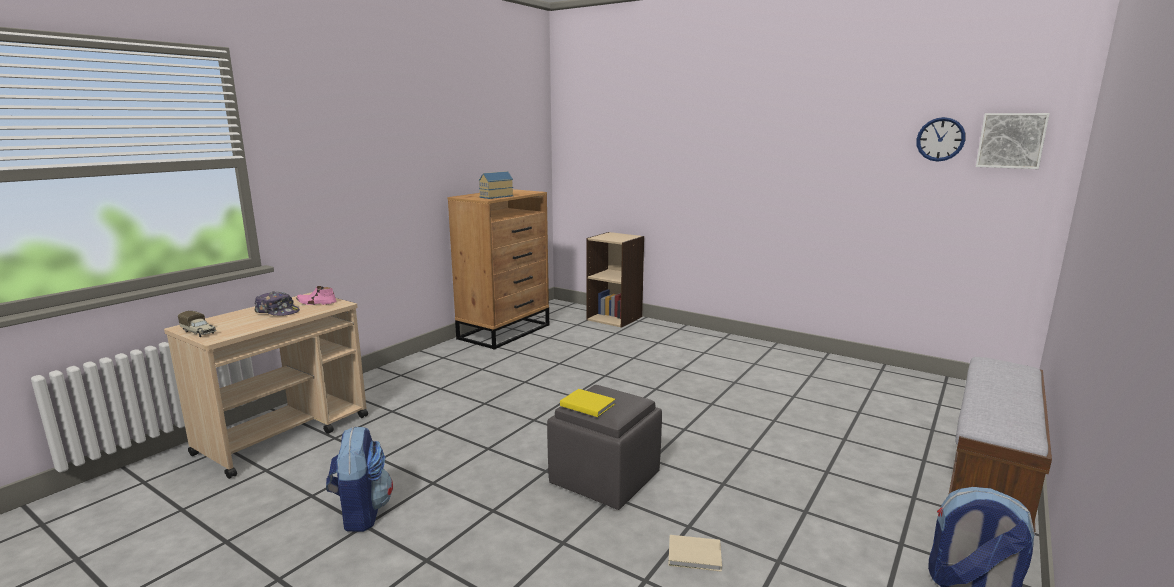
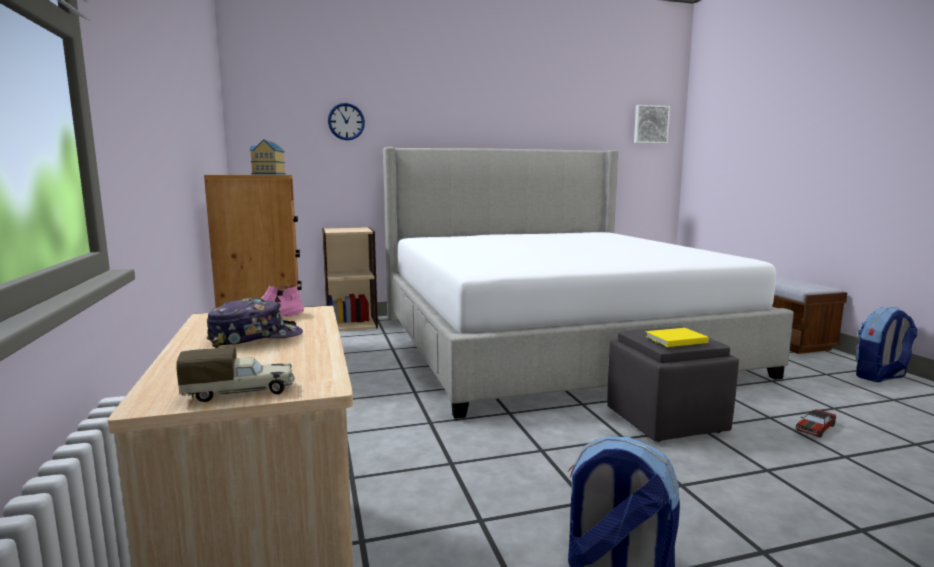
camera: 50 degrees left, 5 degrees down
beige book [668,535,722,572] -> toy car [796,409,836,438]
wall clock [916,117,966,162] -> wall clock moved to [328,103,365,140]
none -> bed [383,147,794,419]

